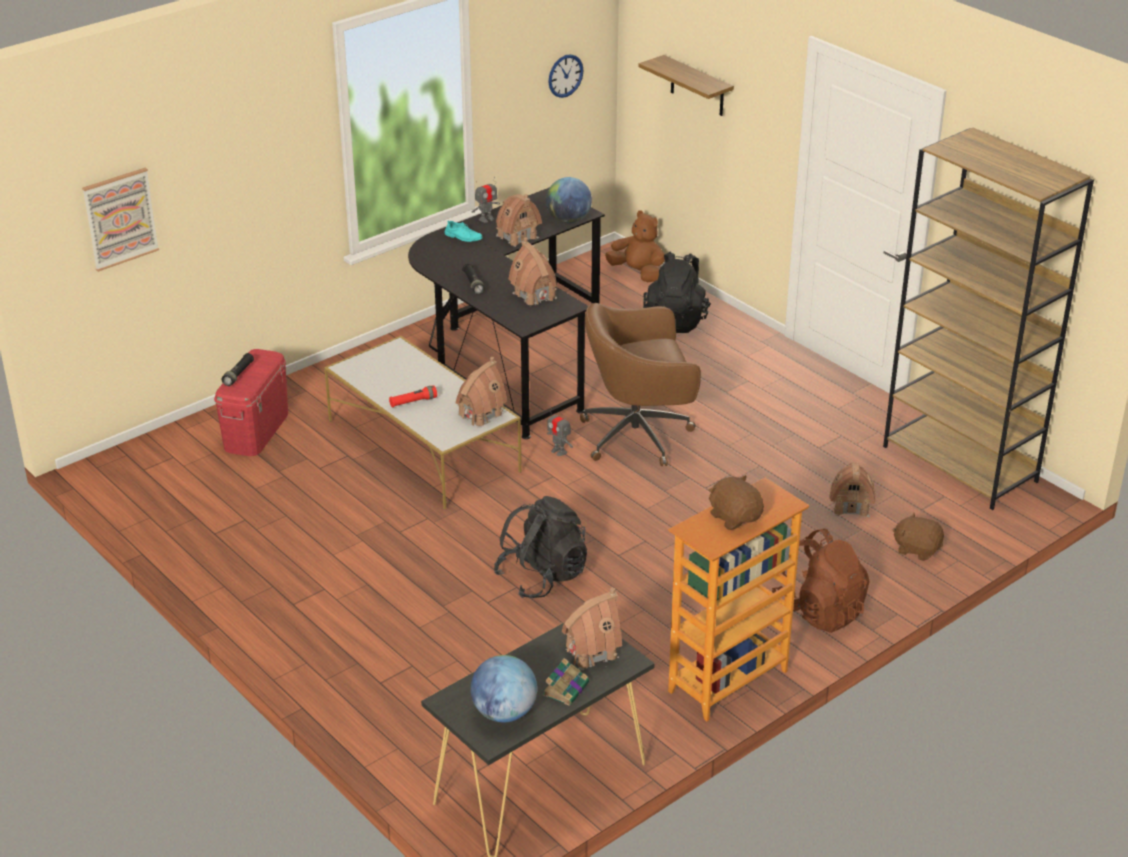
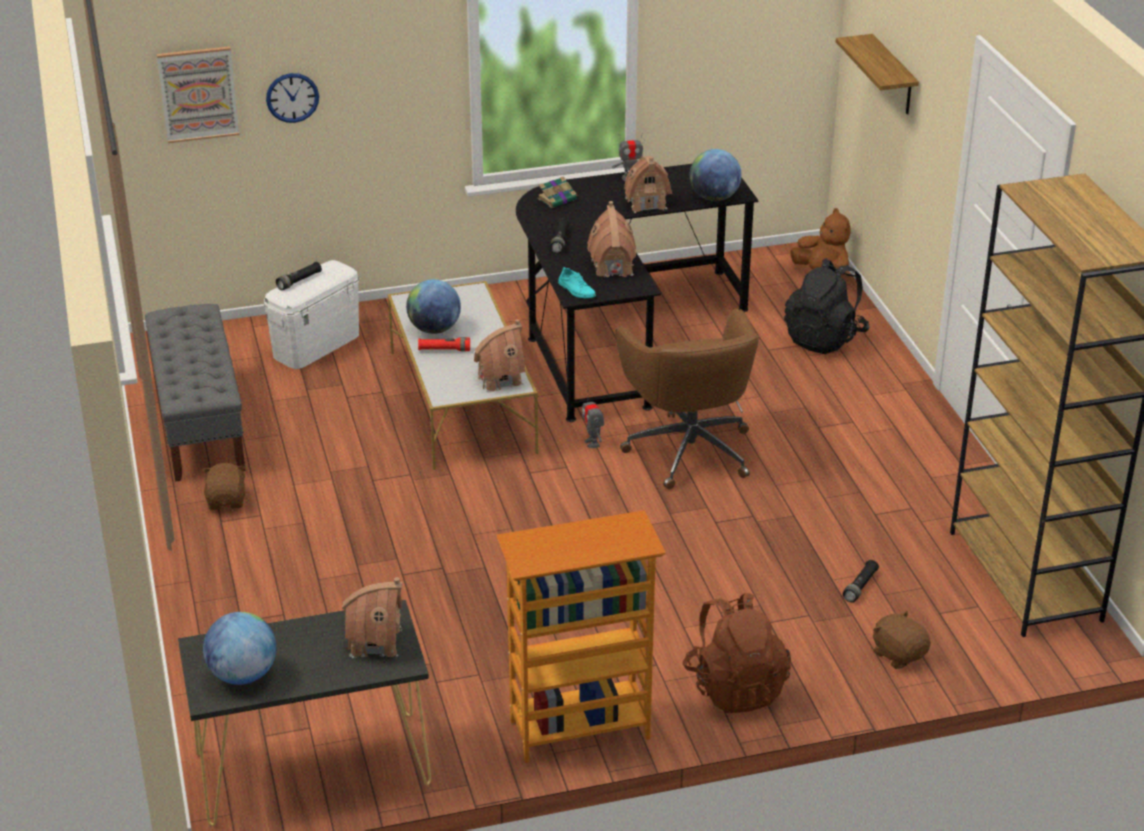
camera: 25 degrees right, 0 degrees up
red storage box [214,349,288,456] -> white storage box [264,260,359,369]
turquoise shoe [445,220,483,242] -> turquoise shoe moved to [558,267,596,298]
black backpack [494,496,587,598] -> none
book [542,658,589,706] -> book moved to [537,176,578,208]
wall clock [548,54,583,98] -> wall clock moved to [266,73,319,123]
brown office chair [580,303,701,466] -> brown office chair turned 120 degrees counterclockwise [615,309,759,489]
brown plush toy [708,475,764,530] -> brown plush toy moved to [202,463,246,510]
toy house [829,462,876,518] -> black flashlight [843,560,879,602]
none -> grey bench [145,304,246,482]
none -> globe [406,279,461,334]

